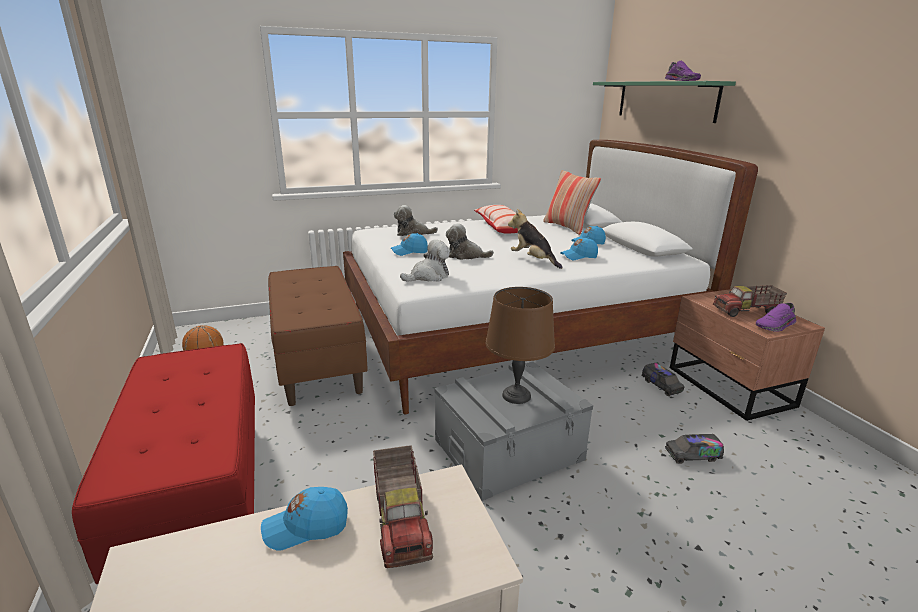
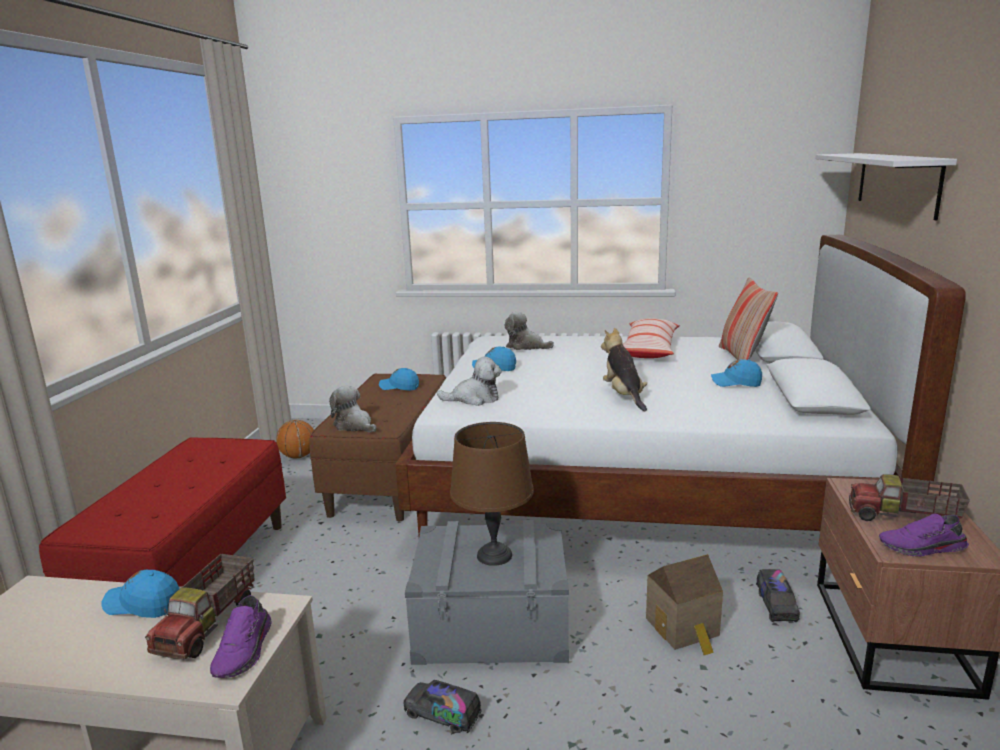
camera: 30 degrees right, 5 degrees down
plush toy [446,223,494,260] -> plush toy moved to [329,386,376,432]
blue cap [560,238,598,260] -> blue cap moved to [379,368,419,391]
green shelf [593,81,736,123] -> white shelf [815,153,957,220]
purple shoe [665,61,701,81] -> purple shoe moved to [210,595,272,678]
toy truck [665,434,724,464] -> toy truck moved to [403,680,482,733]
none -> toy house [646,554,723,656]

